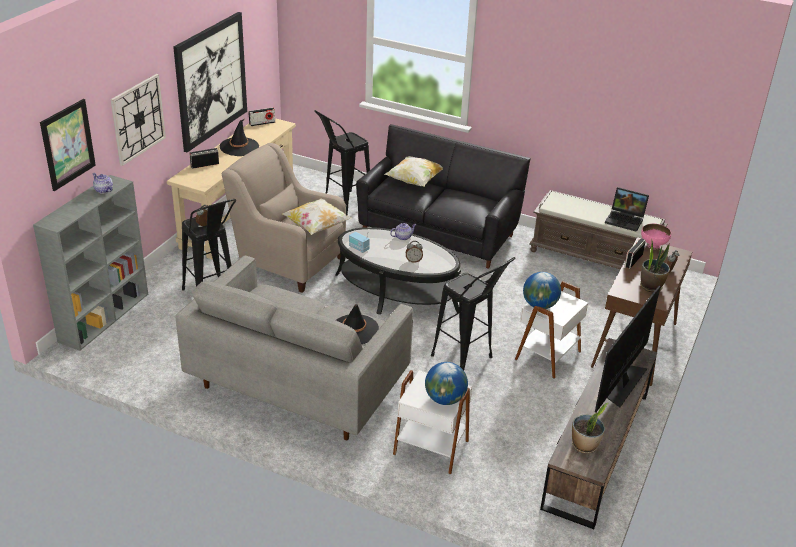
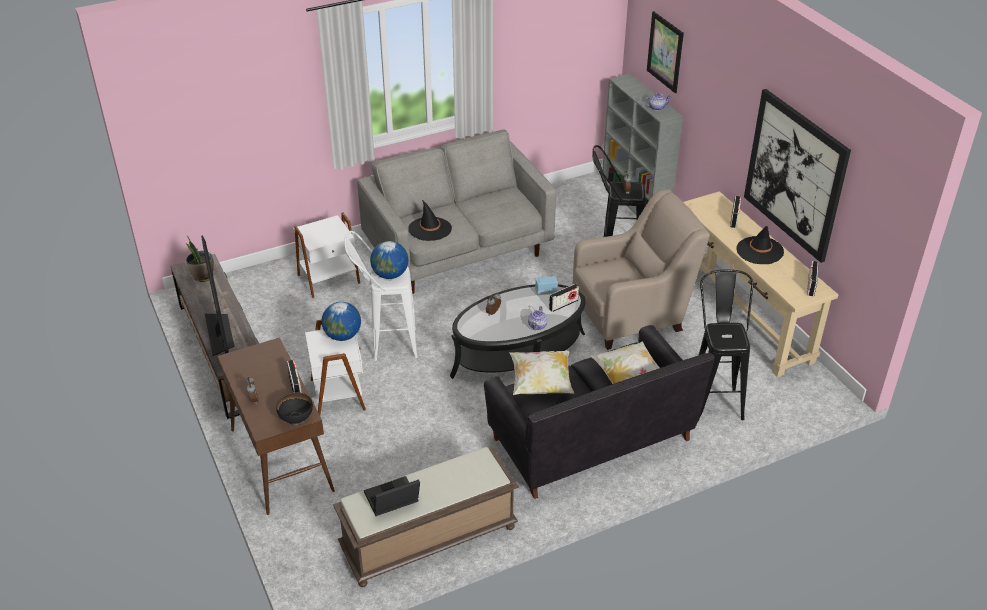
camera: 130 degrees right, 5 degrees up
wall clock [110,74,166,166] -> none
pillow [282,199,351,235] -> pillow moved to [510,351,574,395]
globe [425,362,468,405] -> globe moved to [370,241,408,279]
black stool [431,257,515,370] -> white stool [344,231,418,361]
potted plant [640,239,670,292] -> none
pink bowl [641,224,671,249] -> black bowl [276,392,313,425]
none -> radio [549,284,579,312]

